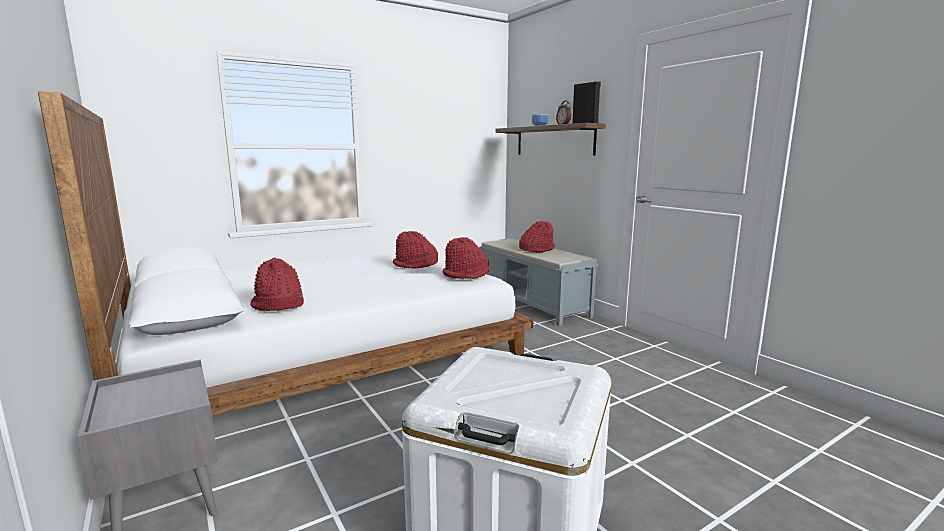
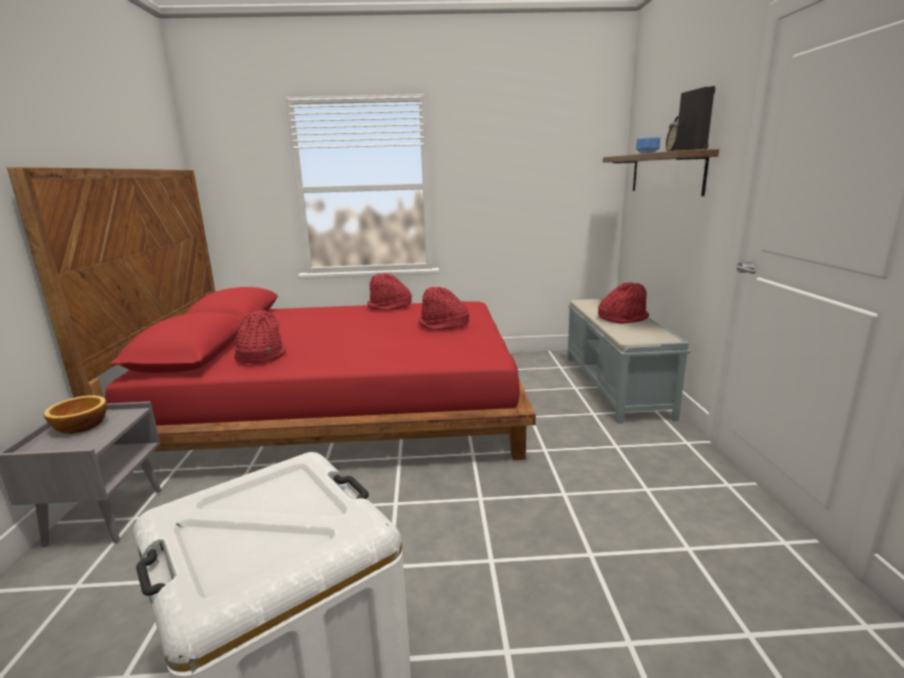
camera: 30 degrees right, 5 degrees up
white bed [38,91,533,416] -> red bed [7,167,536,460]
red hat [443,237,489,279] -> red hat moved to [367,273,412,310]
none -> bowl [44,395,107,434]

